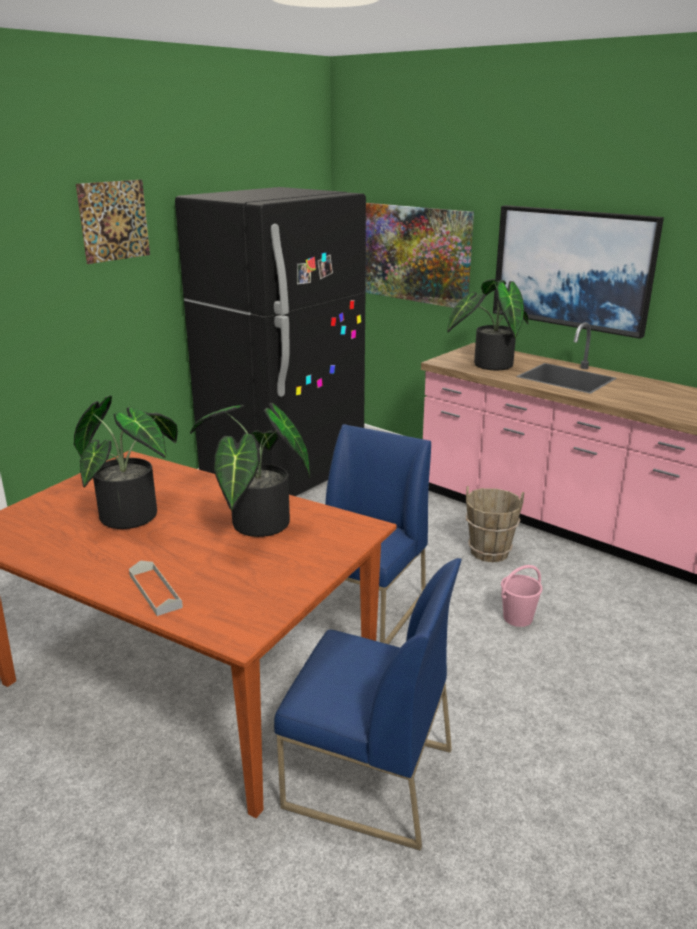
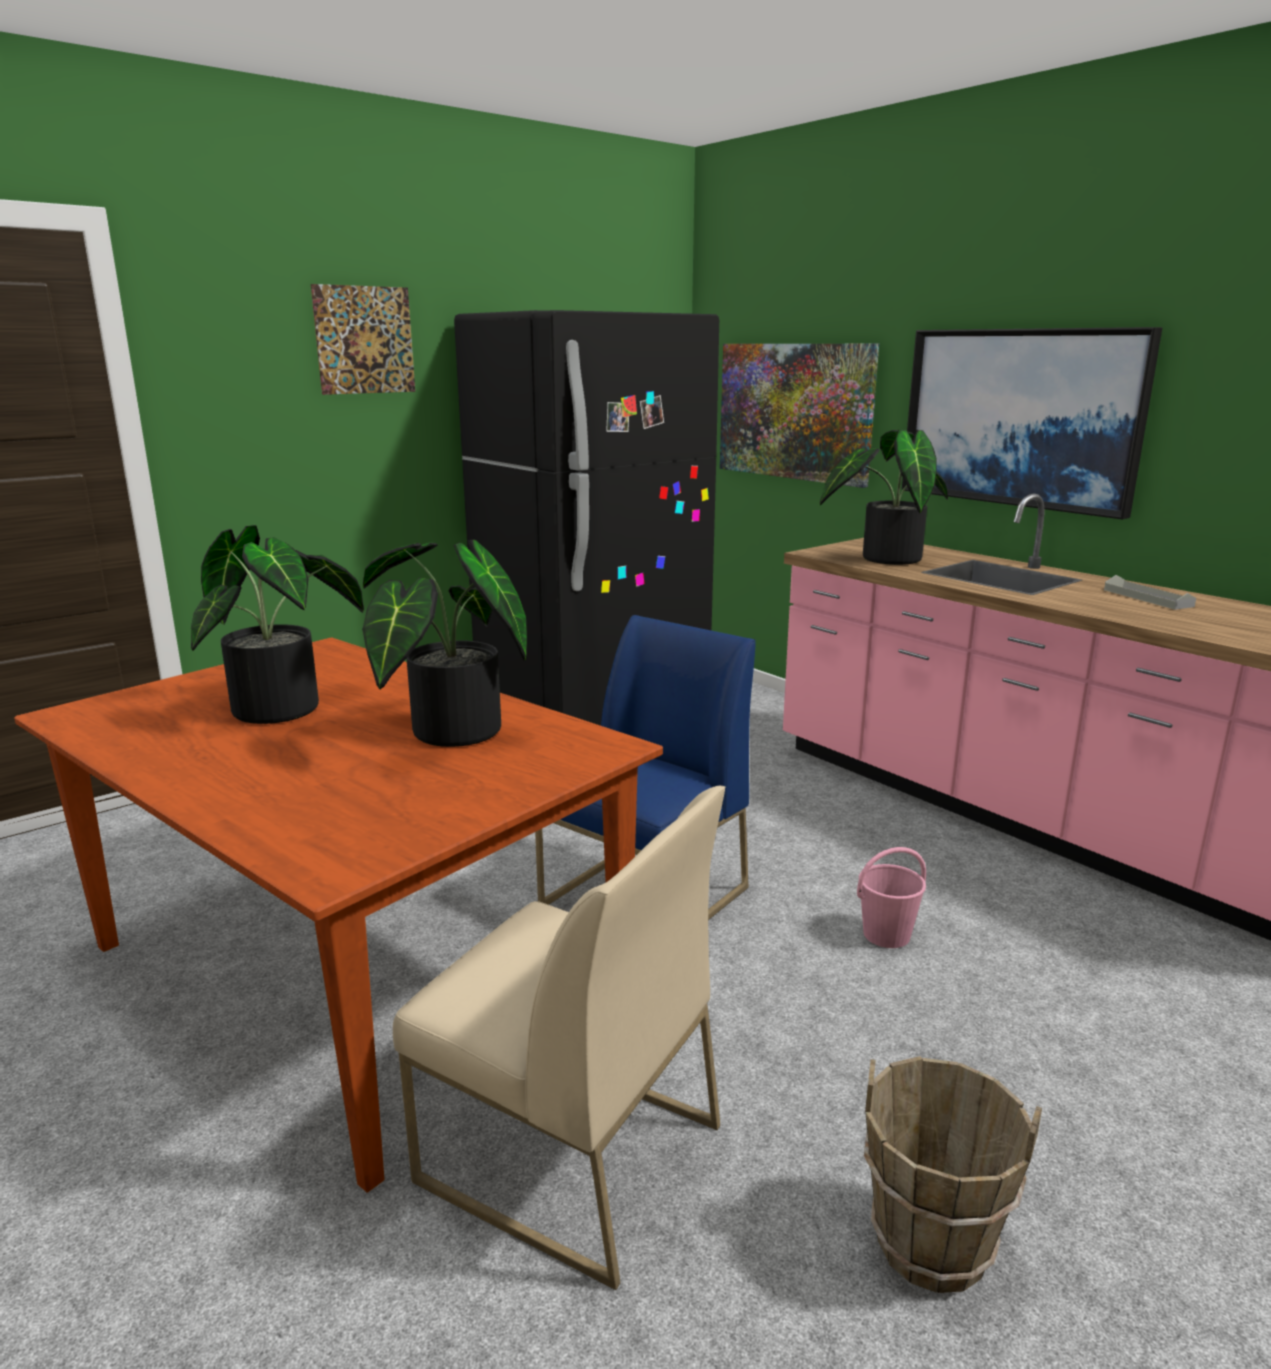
camera: 10 degrees right, 5 degrees down
grey tray [129,561,183,616] -> grey tray moved to [1104,575,1196,610]
blue chair [274,558,462,851] -> beige chair [393,786,725,1290]
brown bucket [466,486,524,562] -> brown bucket moved to [864,1056,1042,1293]

